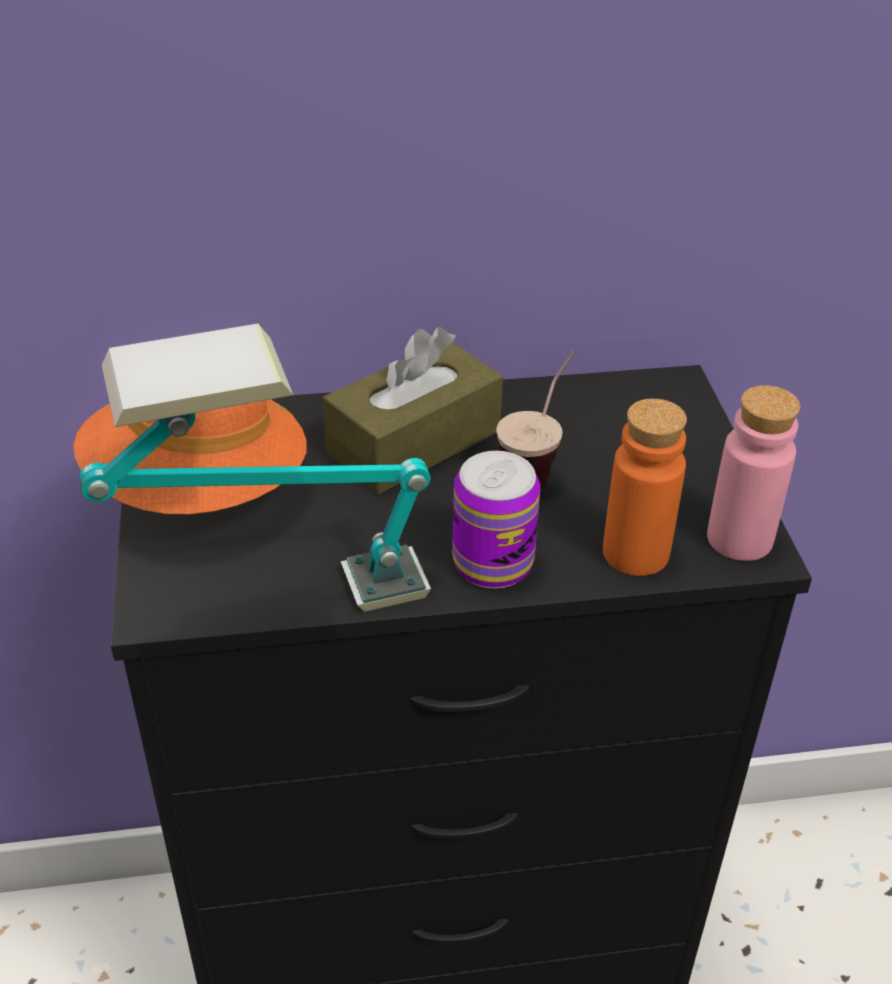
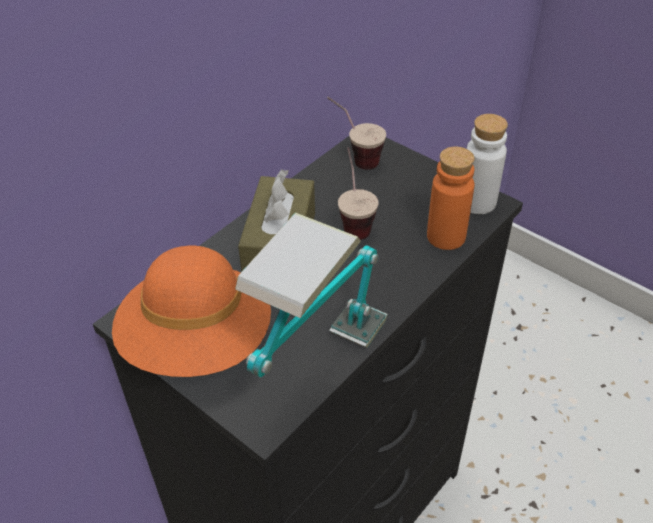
camera: 40 degrees left, 5 degrees up
can [452,451,540,589] -> none
pink bottle [707,385,800,561] -> white bottle [467,114,508,214]
none -> cup [327,97,386,170]

